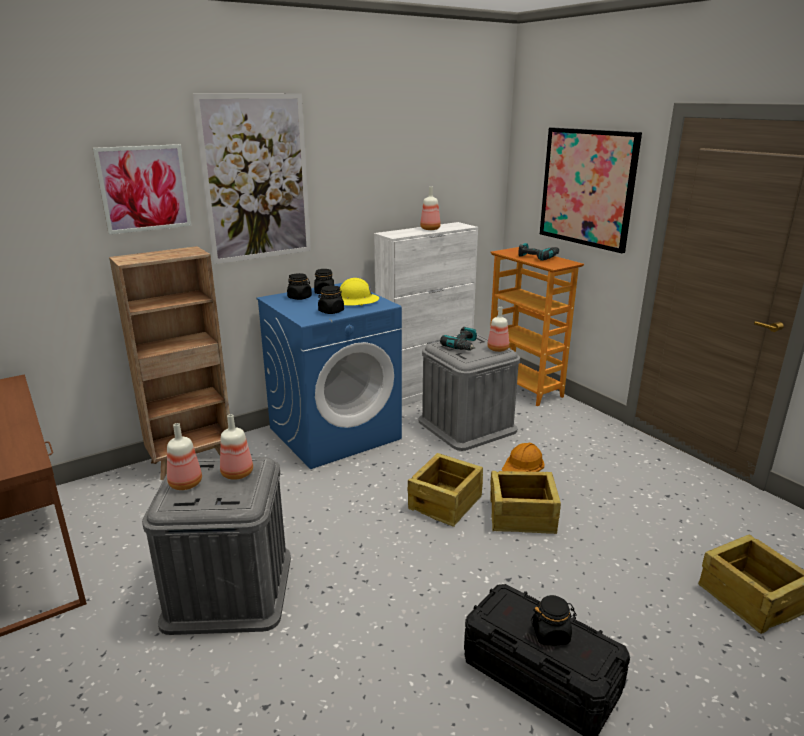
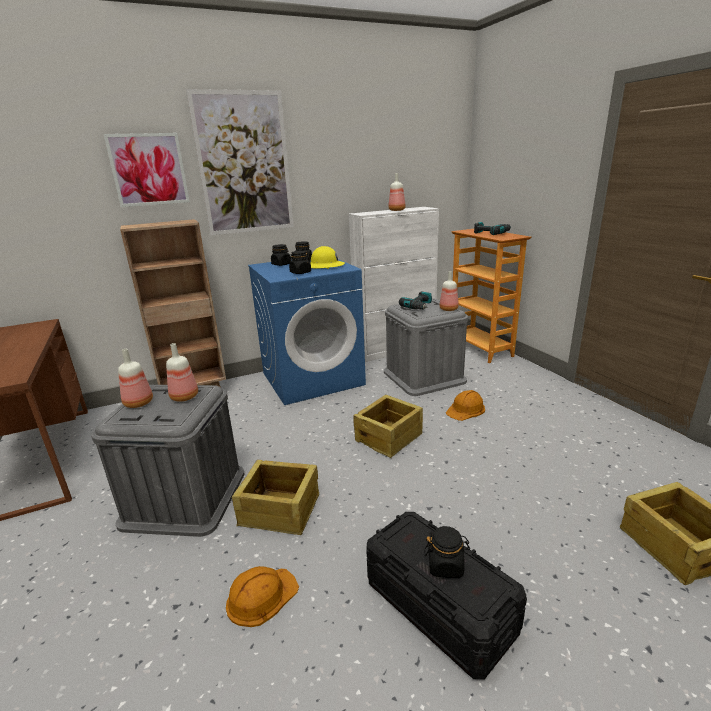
camera: 10 degrees right, 0 degrees up
crate [490,471,561,534] -> crate moved to [232,460,319,535]
picture [540,127,642,253] -> none
none -> orange hard hat [226,566,299,627]

